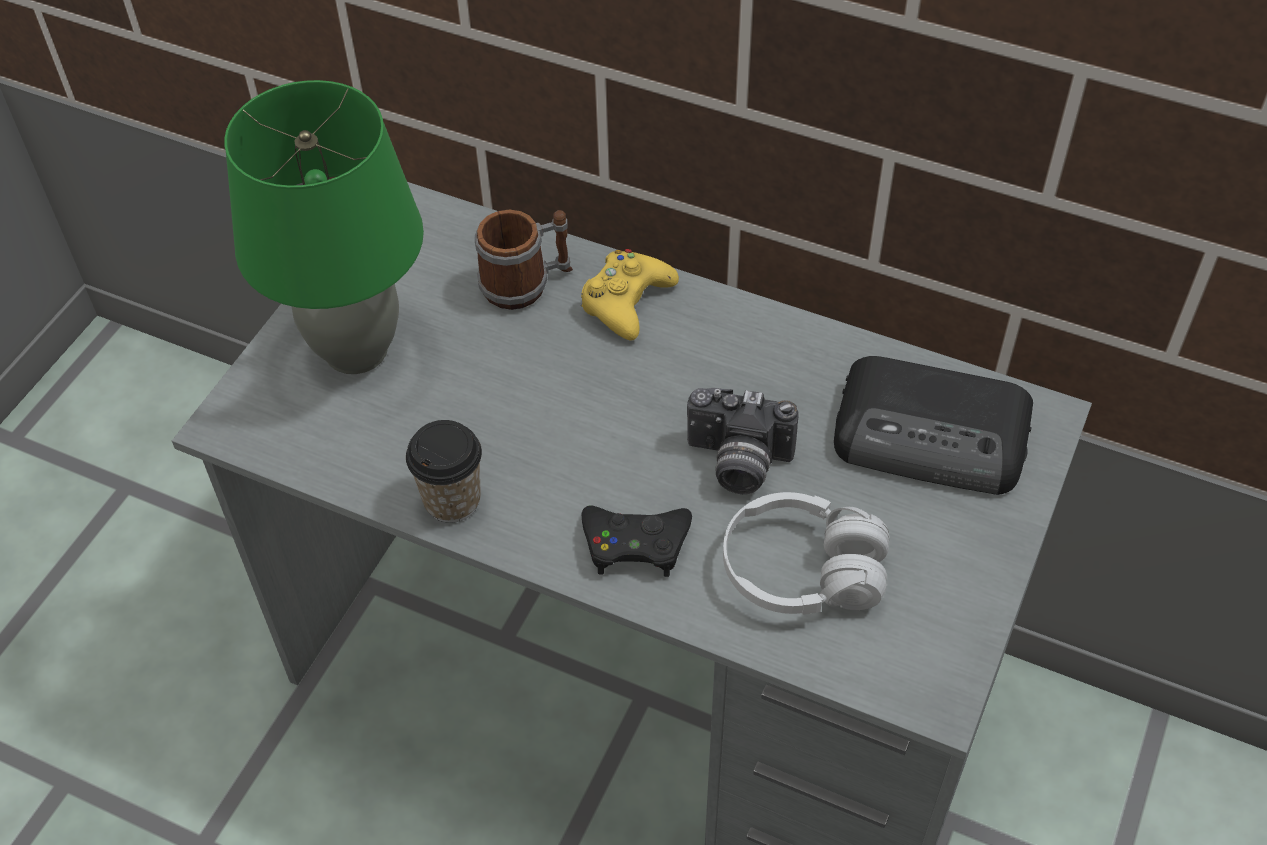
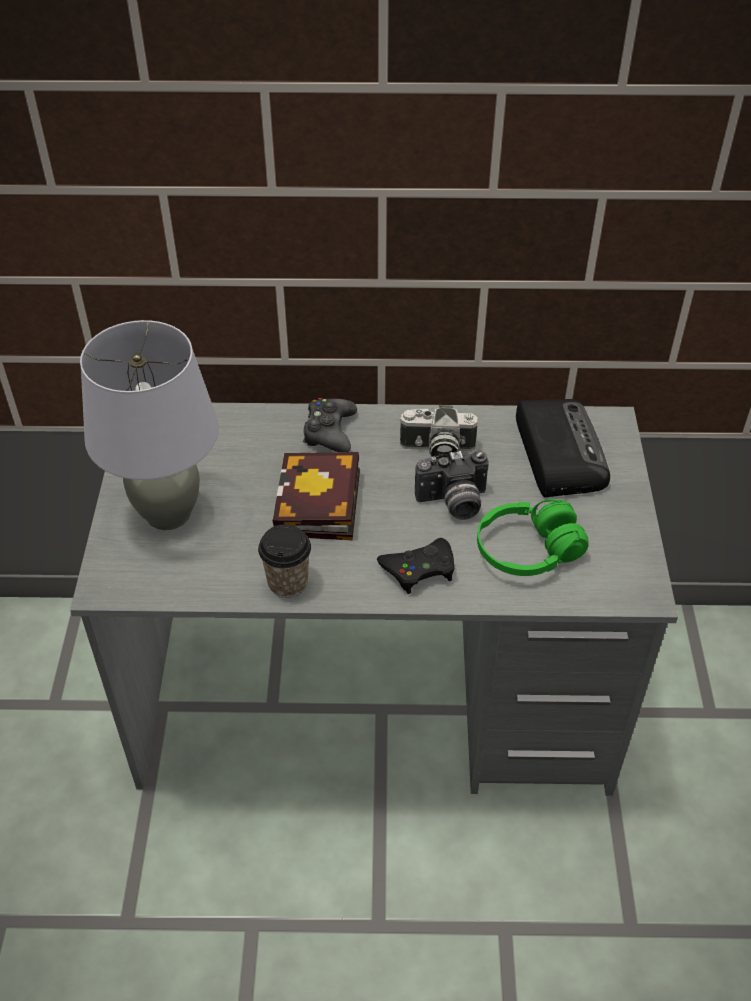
camera: 25 degrees left, 5 degrees down
green table lamp [224,80,424,374] -> grey table lamp [80,320,219,530]
mug [475,210,573,310] -> none
yellow game controller [581,249,679,340] -> black game controller [303,398,357,452]
white headphones [723,492,889,615] -> green headphones [477,499,589,576]
radio [834,356,1033,495] -> radio turned 90 degrees counterclockwise [516,399,610,497]
none -> book [272,452,360,540]
none -> camera [399,405,478,458]

